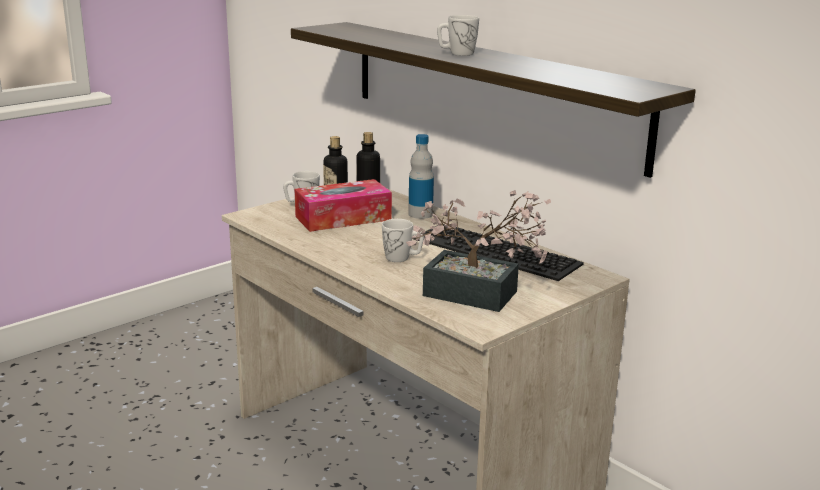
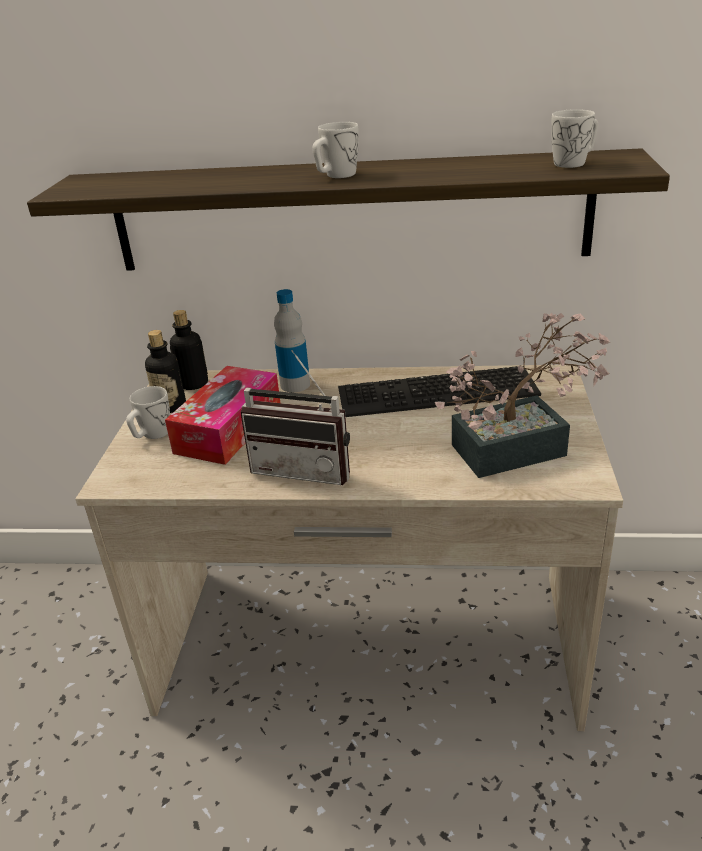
camera: 40 degrees left, 10 degrees up
white mug [382,219,424,262] -> white mug moved to [552,109,598,168]
none -> radio [241,350,350,485]

